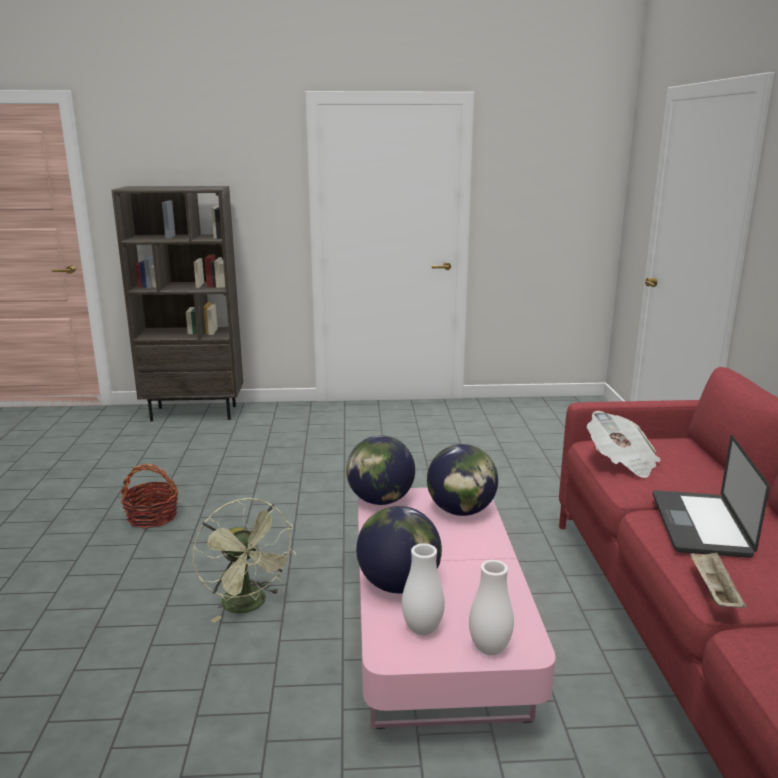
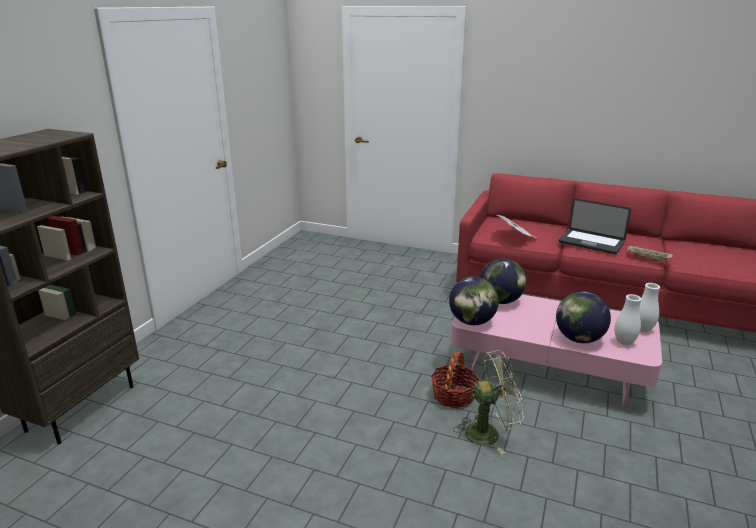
camera: 65 degrees left, 5 degrees up
basket [121,464,178,529] -> basket moved to [431,352,479,408]

